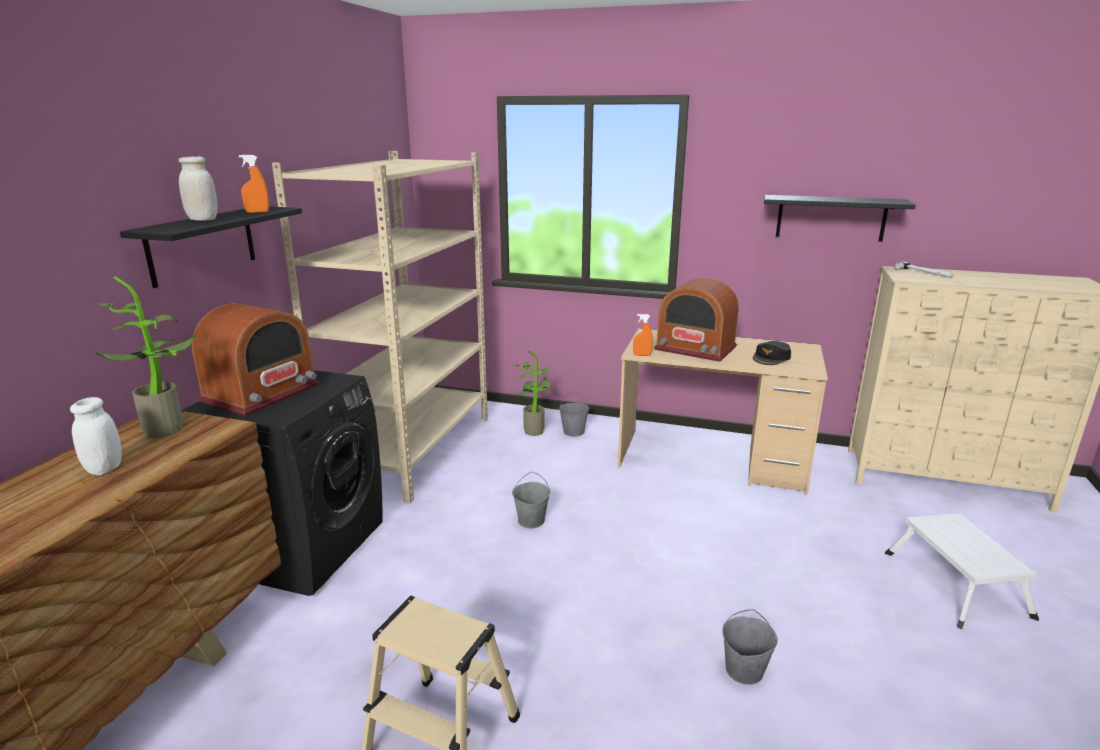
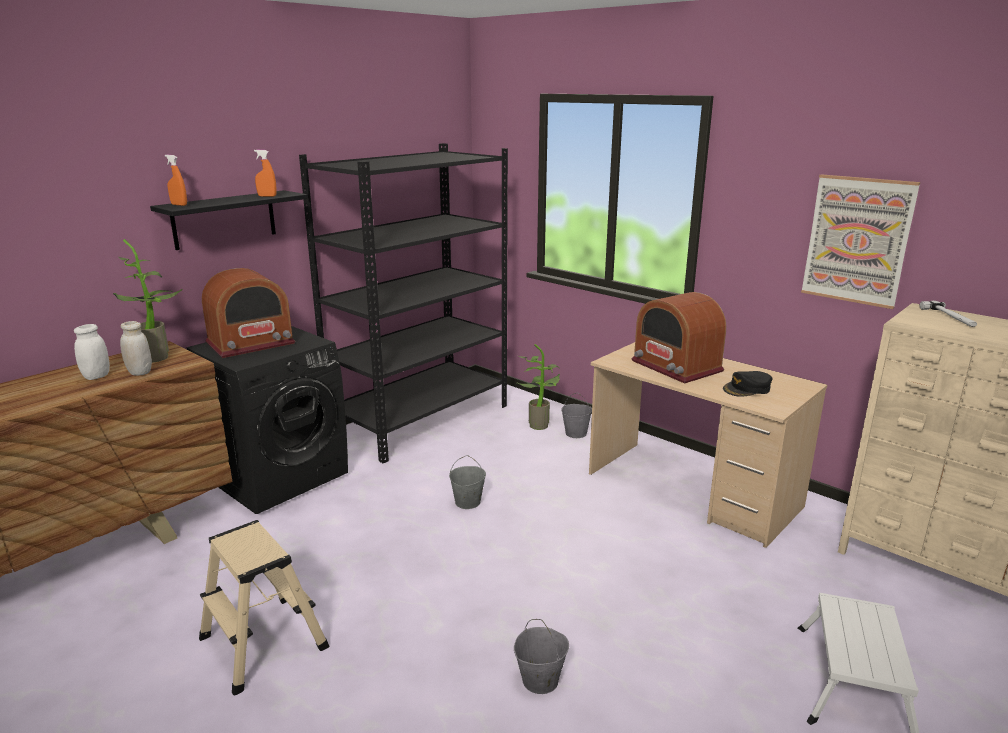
camera: 25 degrees right, 0 degrees up
white jar [179,156,217,221] -> white jar moved to [120,321,152,376]
beige bookcase [272,151,488,503] -> black bookcase [299,143,508,464]
orange spray bottle [633,314,653,356] -> orange spray bottle moved to [165,155,187,206]
black shelf [764,195,916,242] -> picture [801,174,920,309]

